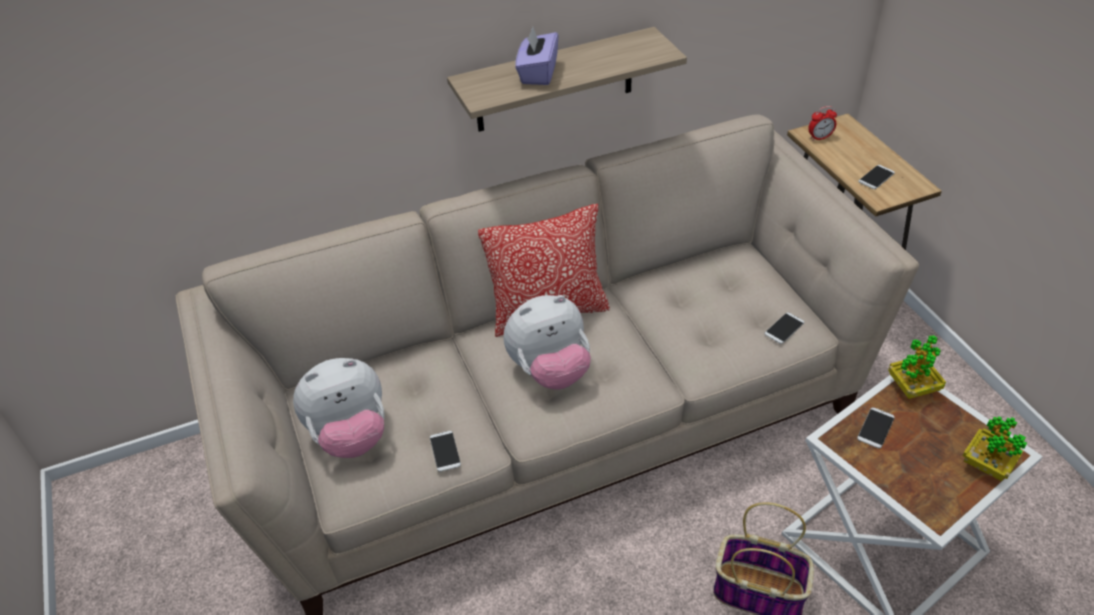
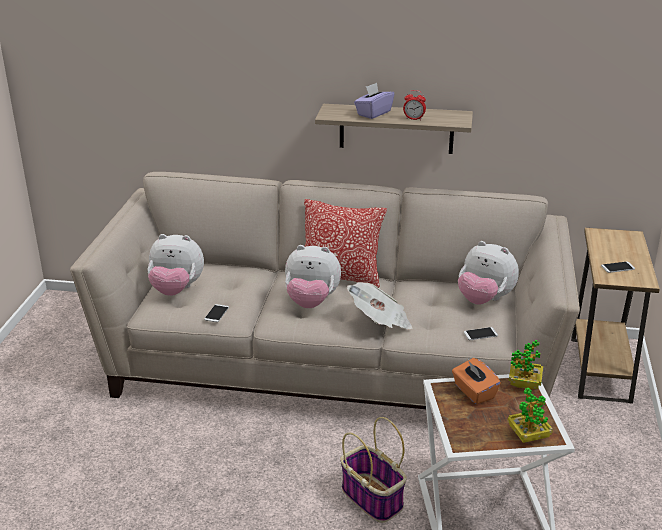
camera: 30 degrees right, 15 degrees down
alarm clock [808,106,837,141] -> alarm clock moved to [403,90,426,120]
phone [857,407,895,449] -> orange tissue box [452,358,501,404]
none -> newspaper [347,282,413,329]
none -> plush toy [458,241,519,305]

